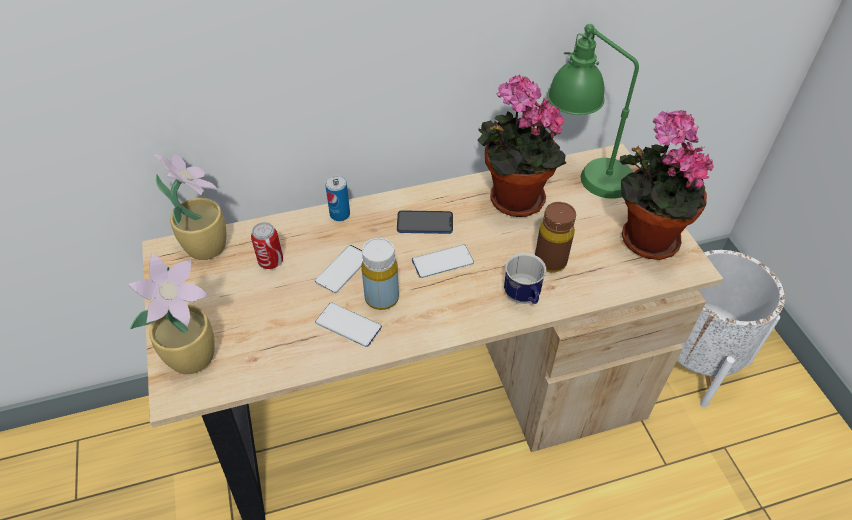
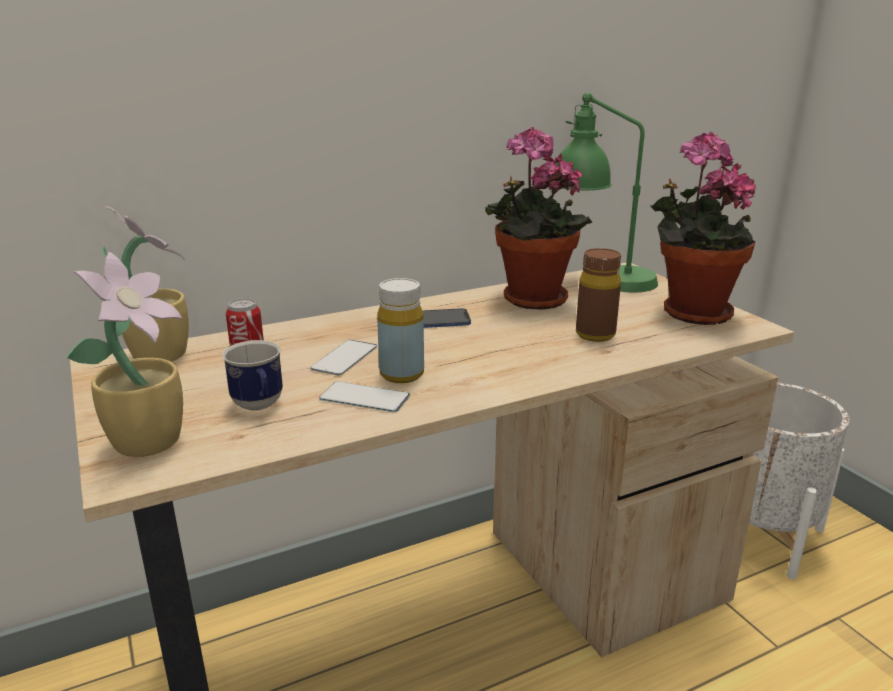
camera: 10 degrees left, 25 degrees down
can [325,175,350,221] -> none
phone [411,244,474,278] -> none
mug [504,253,546,304] -> mug moved to [222,340,283,411]

